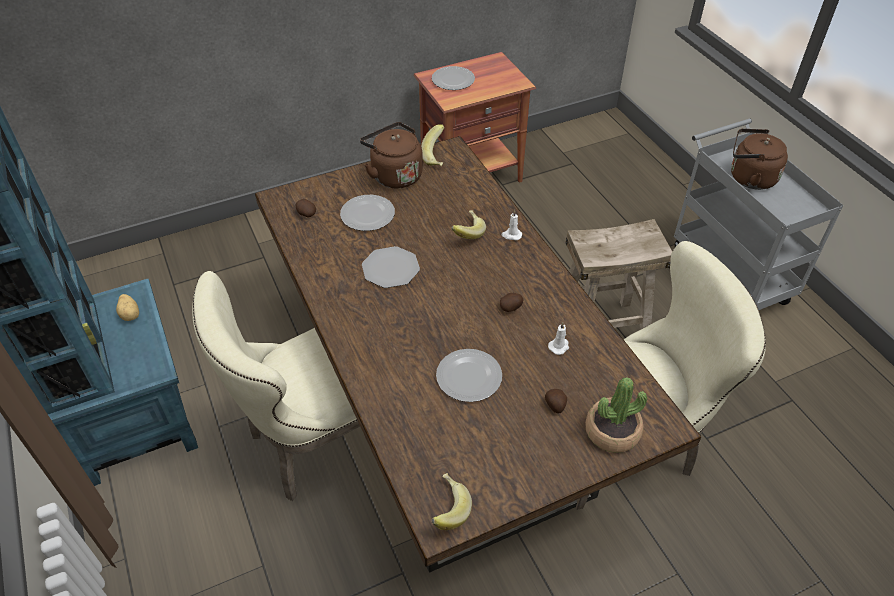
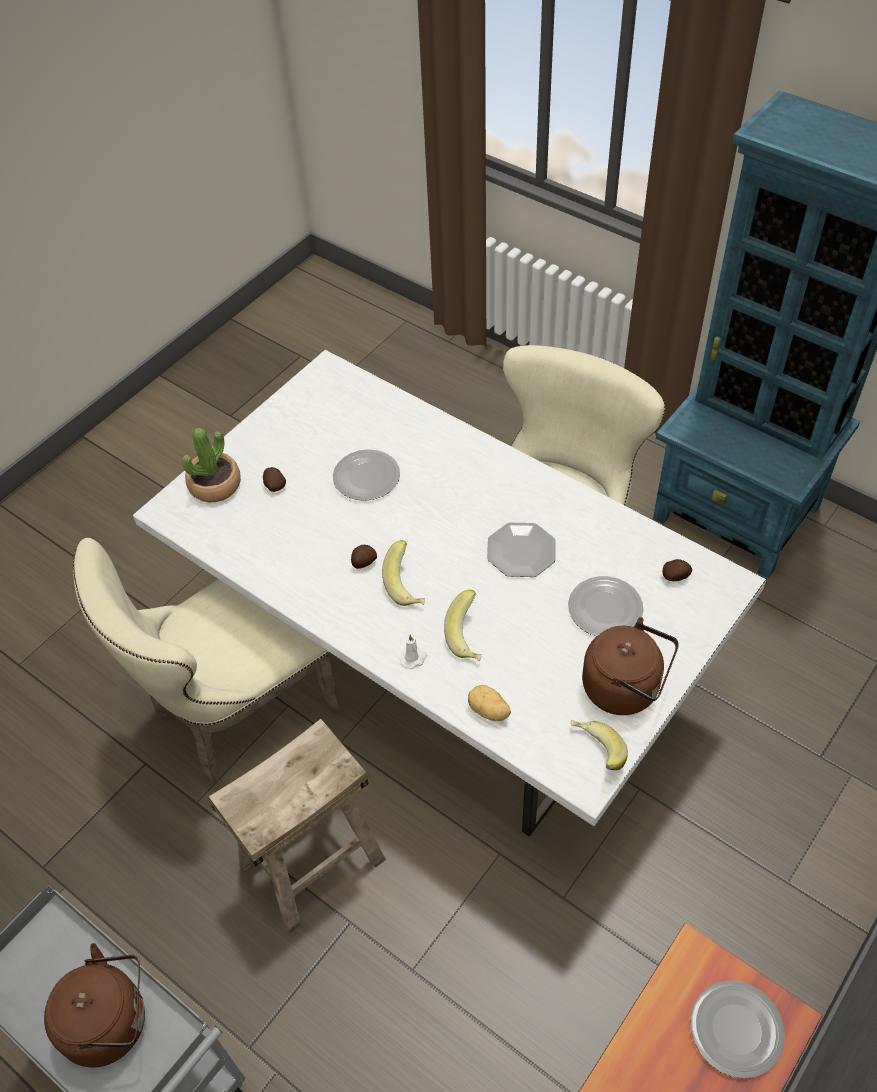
camera: 155 degrees right, 5 degrees up
potato [116,294,139,321] -> potato moved to [468,685,511,721]
brown dining table [255,136,701,572] -> white dining table [133,350,766,836]
banana [431,473,472,530] -> banana moved to [382,540,425,606]
white candle [548,322,569,355] -> none

